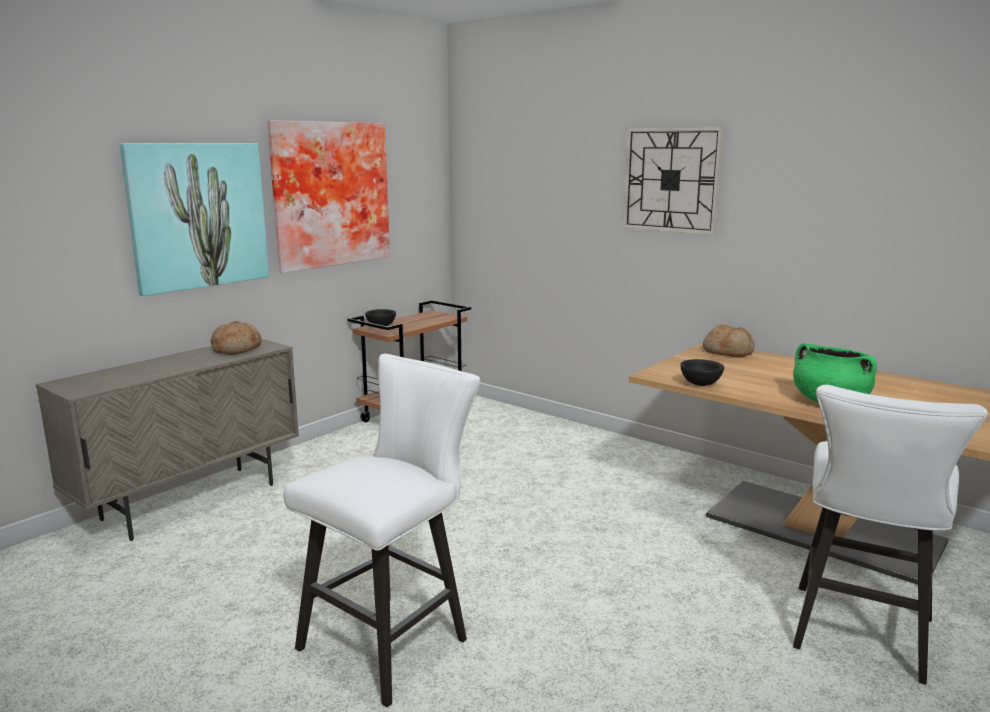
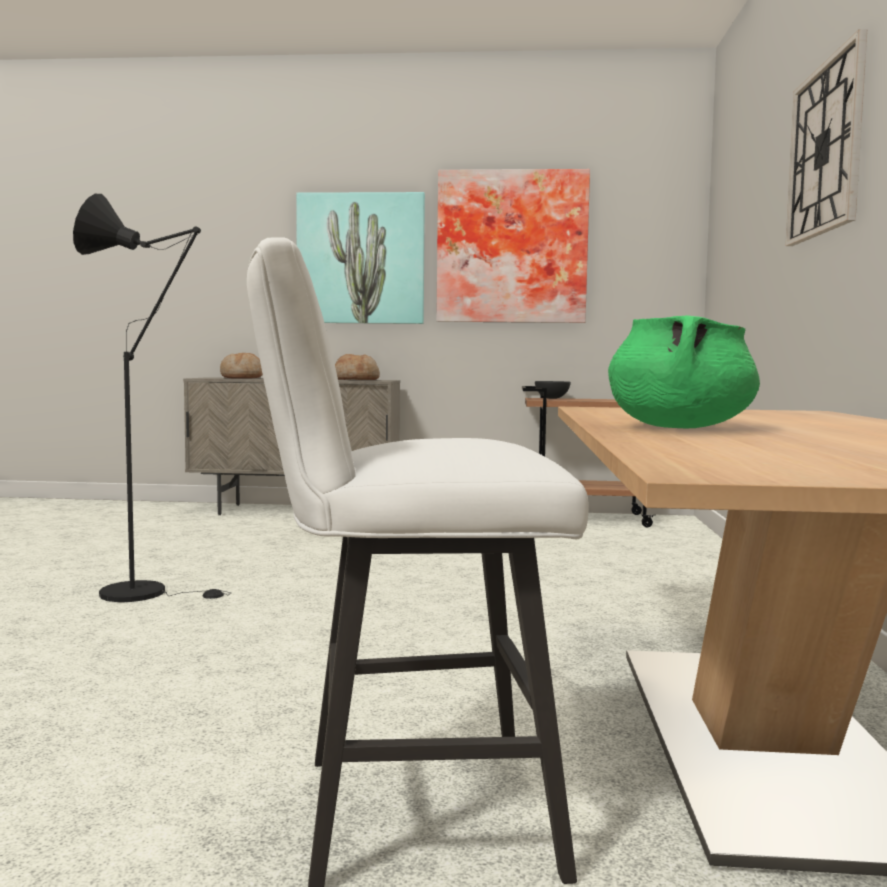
camera: 55 degrees right, 10 degrees down
white stool [283,354,480,708] -> black floor lamp [73,194,231,602]
black bowl [680,359,724,386] -> none
bread [703,324,755,357] -> bread moved to [220,353,263,379]

